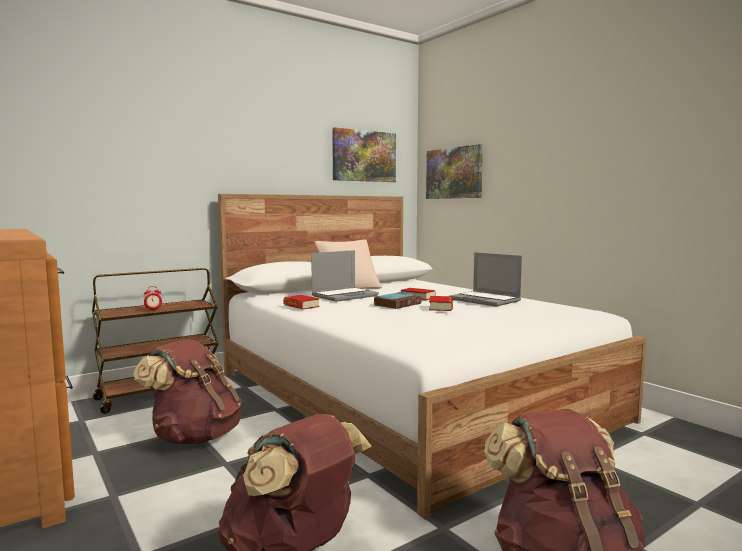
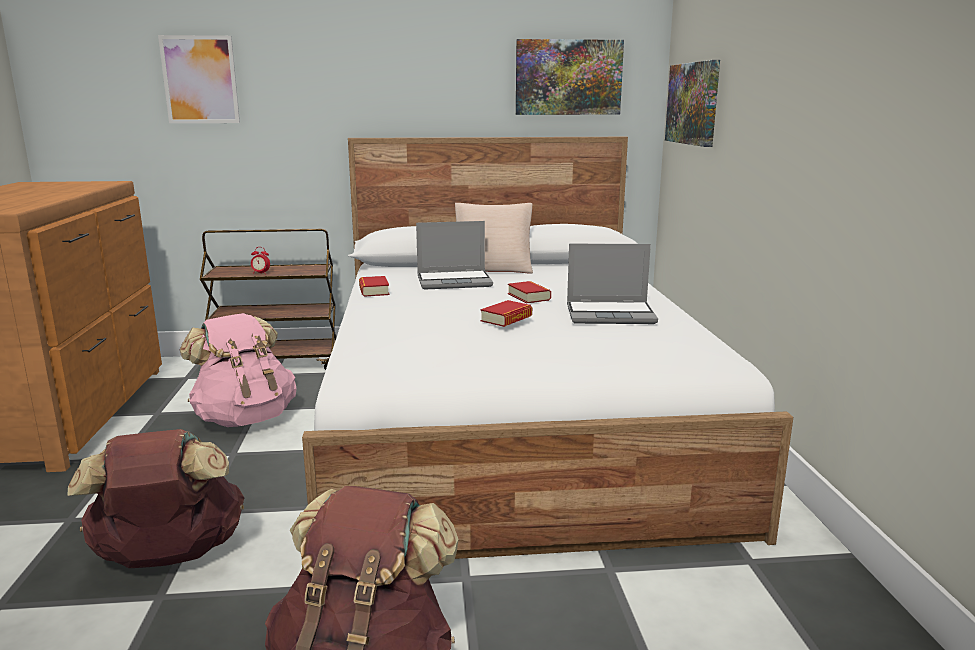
camera: 30 degrees right, 10 degrees up
brown backpack [133,339,242,444] -> pink backpack [180,313,297,427]
book [374,292,422,309] -> none
laptop [449,252,522,307] -> laptop turned 75 degrees counterclockwise [567,244,658,324]
none -> picture [158,35,240,123]

